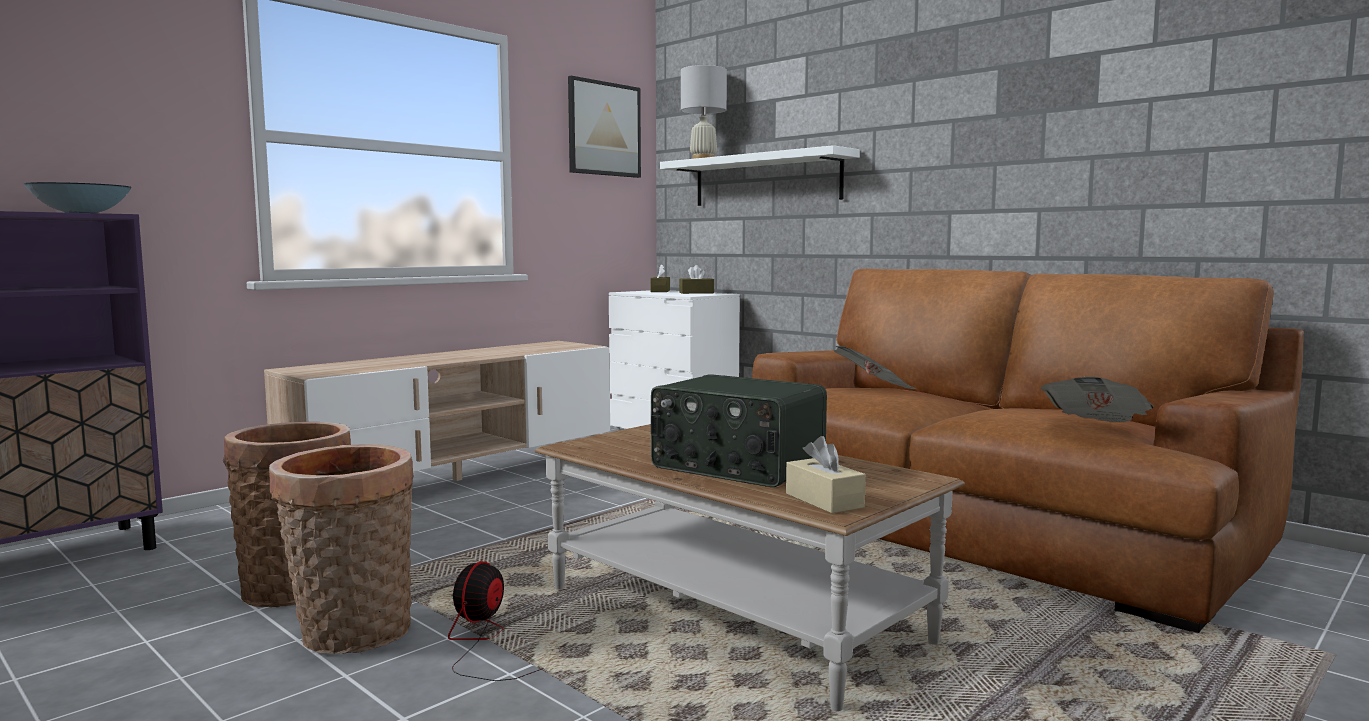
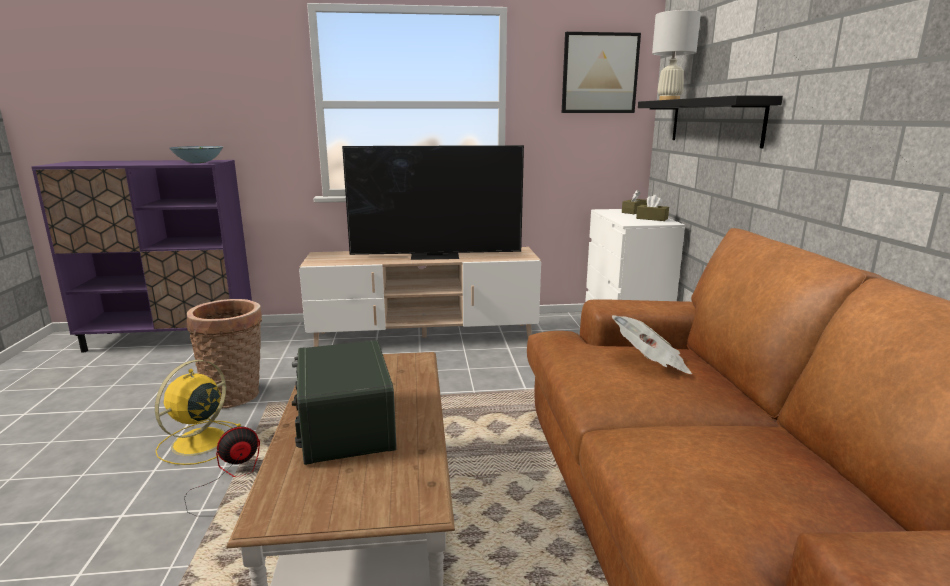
camera: 40 degrees right, 10 degrees up
basket [269,444,414,654] -> yellow fan [155,360,242,465]
white shelf [660,145,860,206] -> black shelf [638,96,783,148]
beige tissue box [786,436,866,513] -> none
newspaper [1040,377,1154,422] -> none
none -> television [342,145,524,260]

